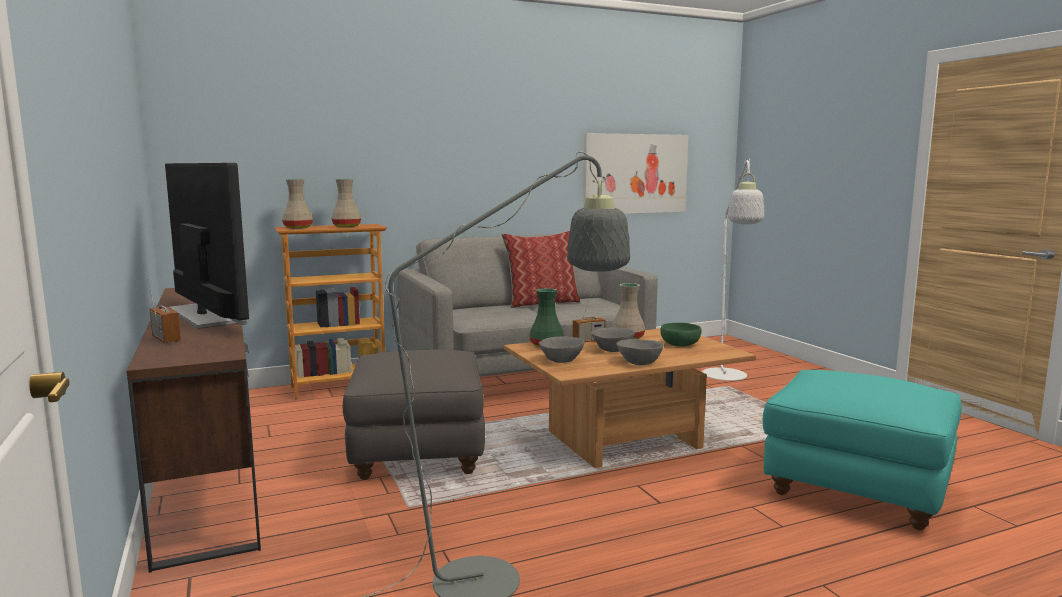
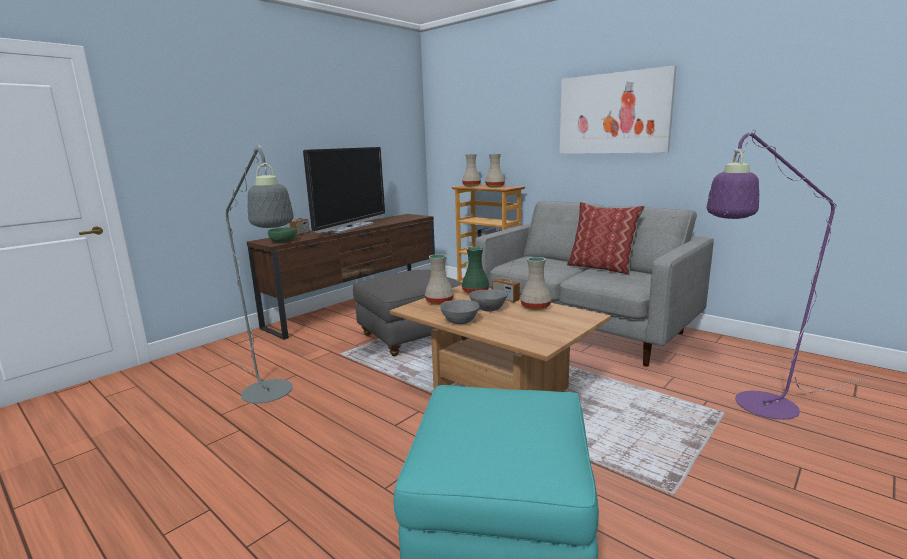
camera: 65 degrees right, 5 degrees up
grey bowl [539,337,584,363] -> beige vase [425,254,454,305]
picture [583,133,688,214] -> picture moved to [560,65,676,154]
green bowl [660,323,701,347] -> green bowl moved to [268,227,296,242]
white floor lamp [702,158,764,381] -> purple floor lamp [707,130,870,420]

